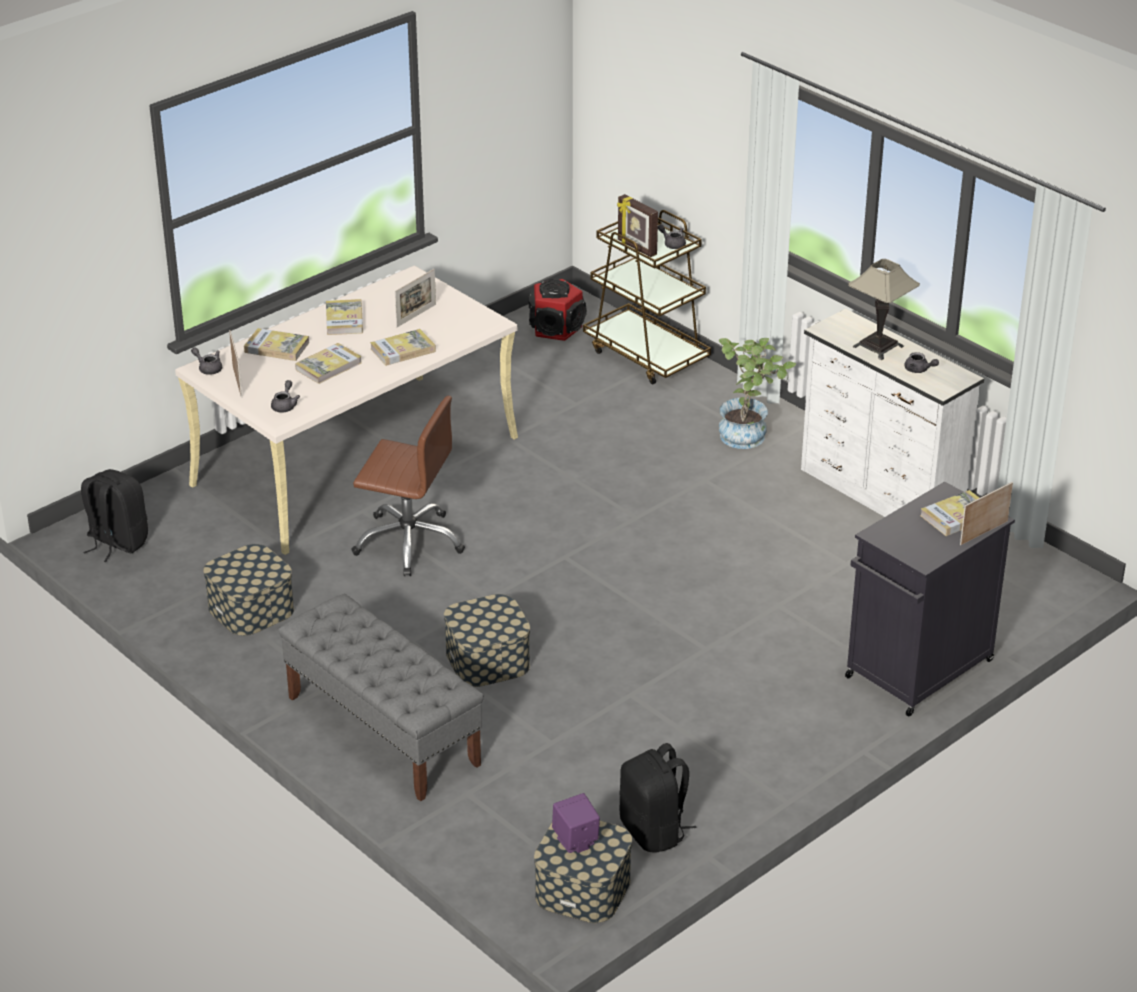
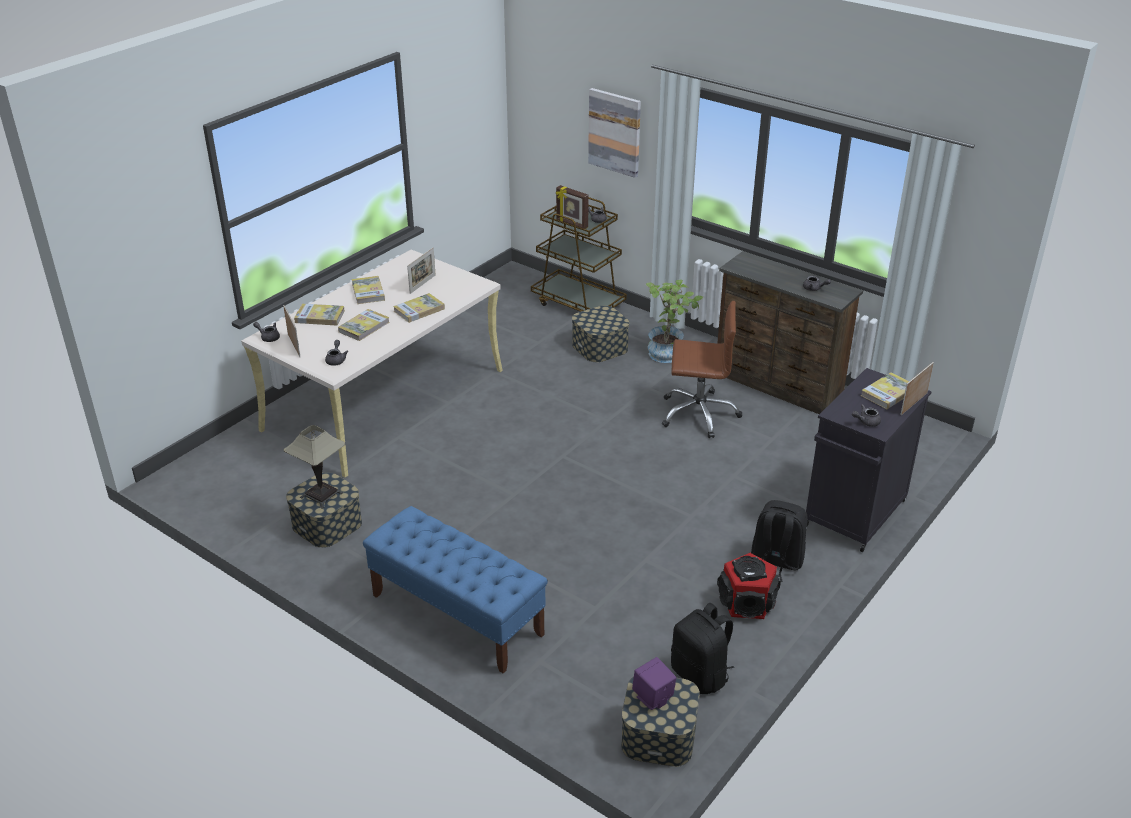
camera: 10 degrees left, 0 degrees up
black backpack [81,469,148,562] -> black backpack moved to [751,500,808,582]
grey bench [278,594,484,802] -> blue bench [363,506,548,673]
brown office chair [351,396,465,576] -> brown office chair moved to [662,301,742,438]
storage box [444,594,530,687] -> storage box moved to [572,306,630,362]
speaker [529,279,587,341] -> speaker moved to [717,553,781,619]
white dresser [801,308,984,517] -> brown dresser [717,251,863,414]
table lamp [848,259,920,360] -> table lamp moved to [284,425,345,509]
none -> picture [588,88,641,178]
none -> grey teapot [852,404,881,427]

